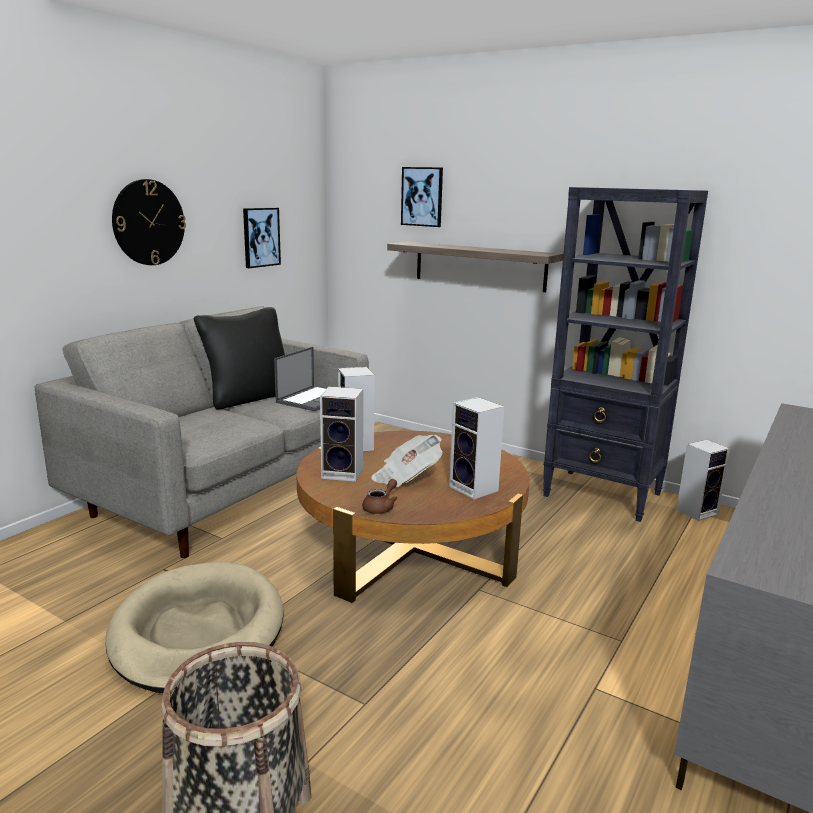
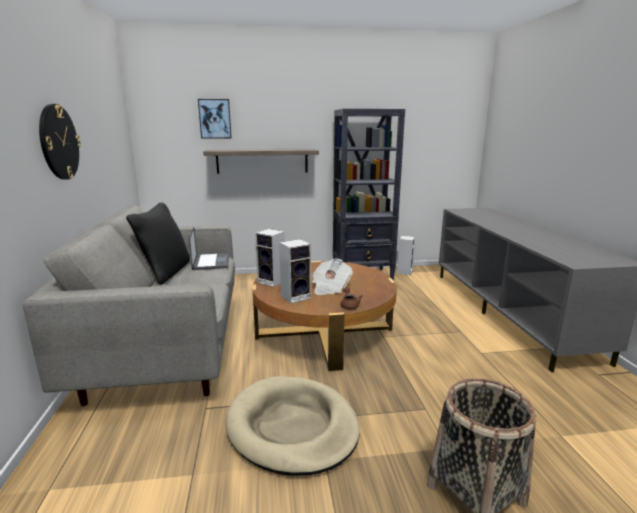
camera: 40 degrees left, 0 degrees up
picture [243,208,281,268] -> none
speaker [449,397,504,500] -> none

